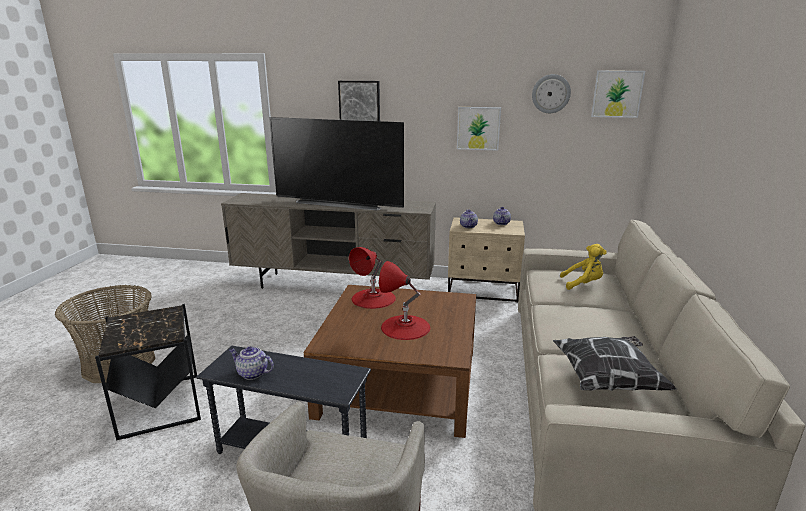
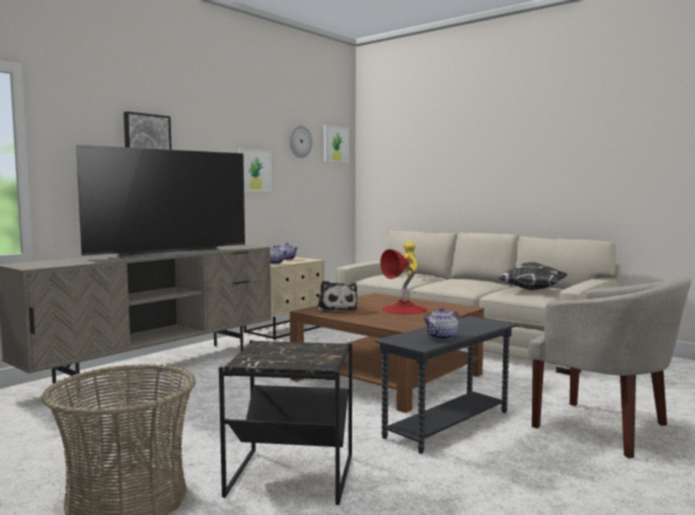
camera: 60 degrees left, 15 degrees down
red table lamp [349,247,396,309] -> plush toy [317,281,357,313]

